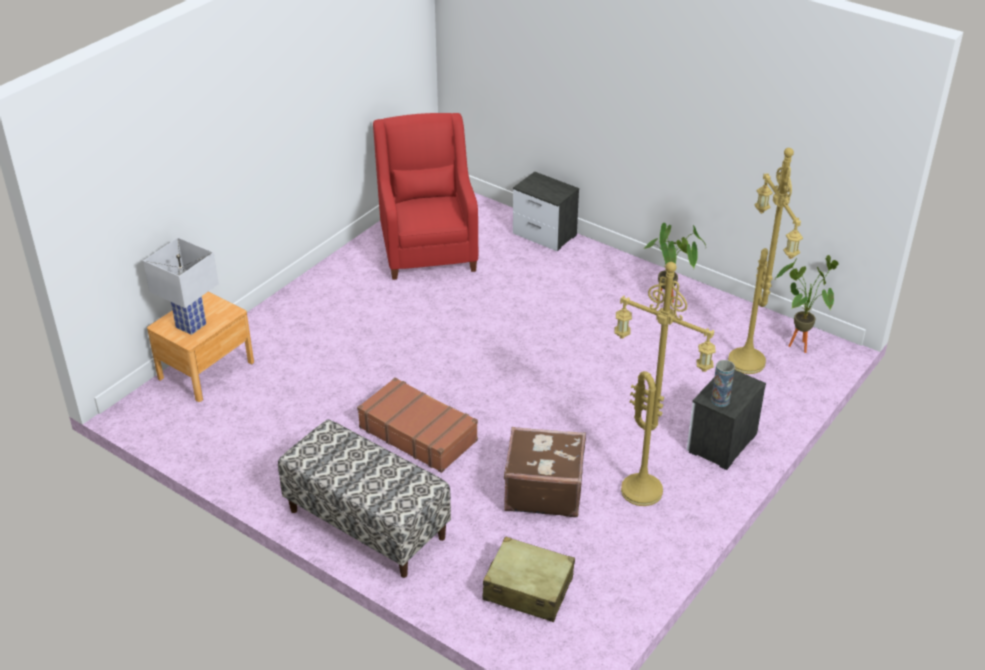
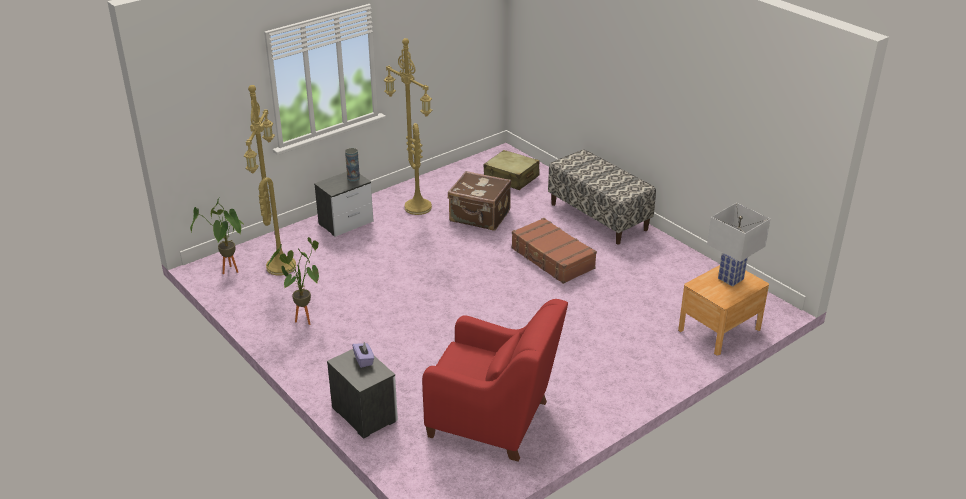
camera: 165 degrees left, 5 degrees down
red armchair [373,113,478,280] -> red armchair turned 75 degrees counterclockwise [422,299,568,462]
none -> purple tissue box [352,341,374,368]

